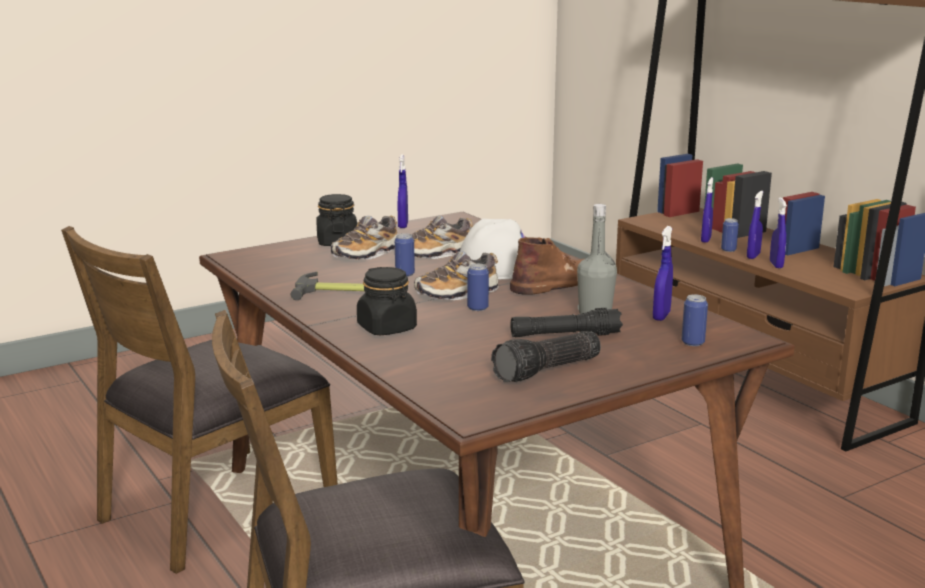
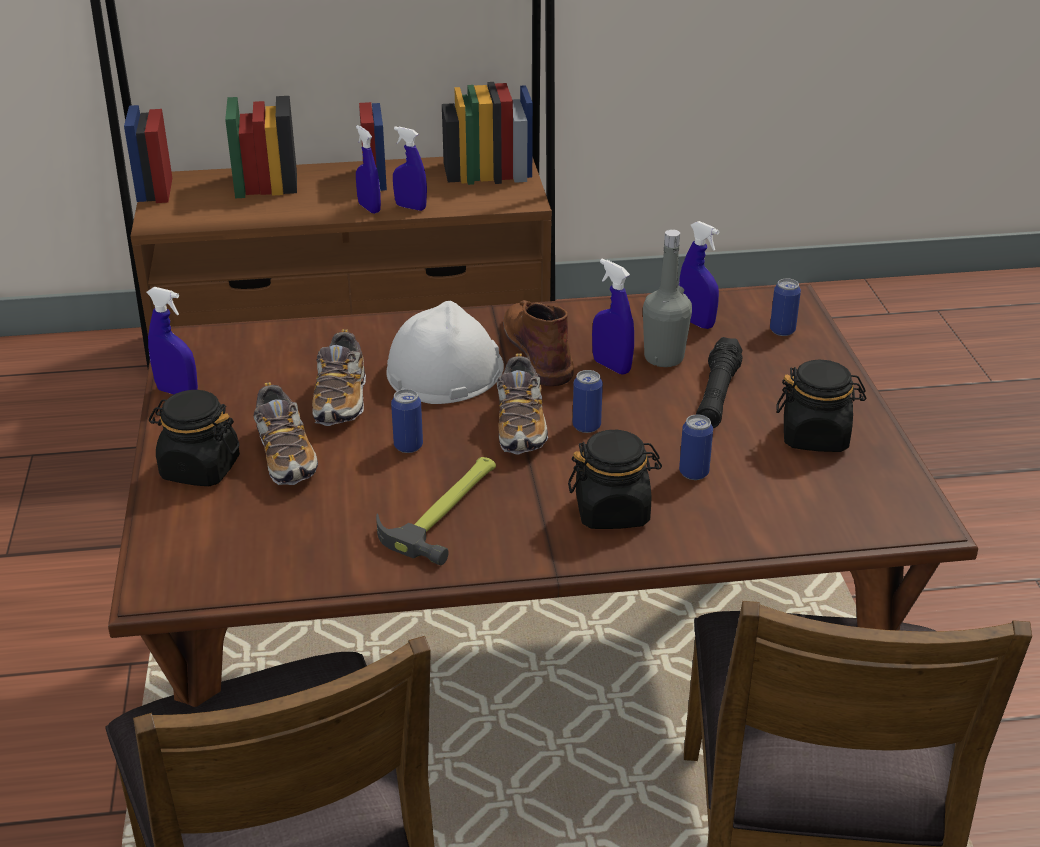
camera: 65 degrees left, 15 degrees up
flashlight [491,331,601,382] -> black jar [777,360,866,452]
blue spray bottle [701,177,713,243] -> blue spray bottle moved to [592,259,634,375]
can [721,218,739,252] -> can moved to [679,415,713,480]

